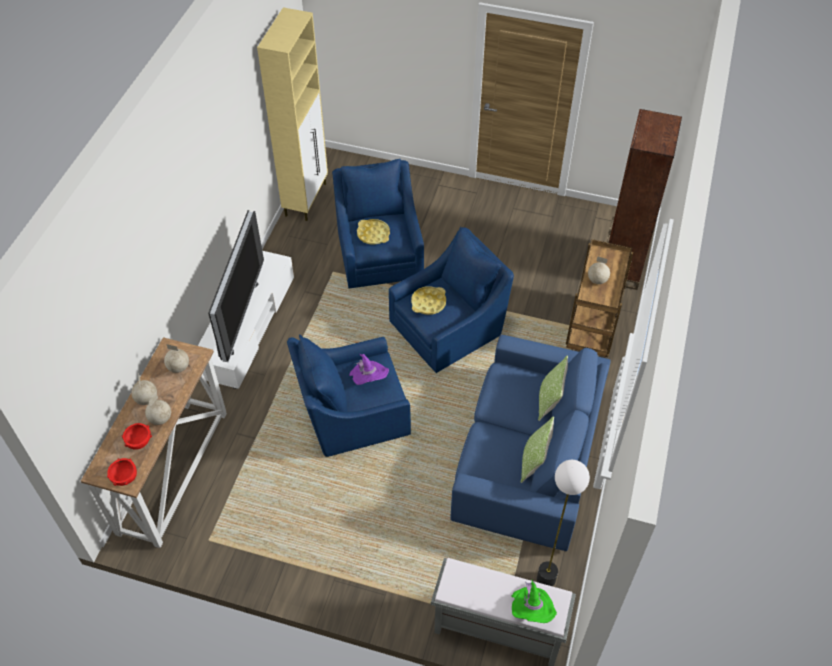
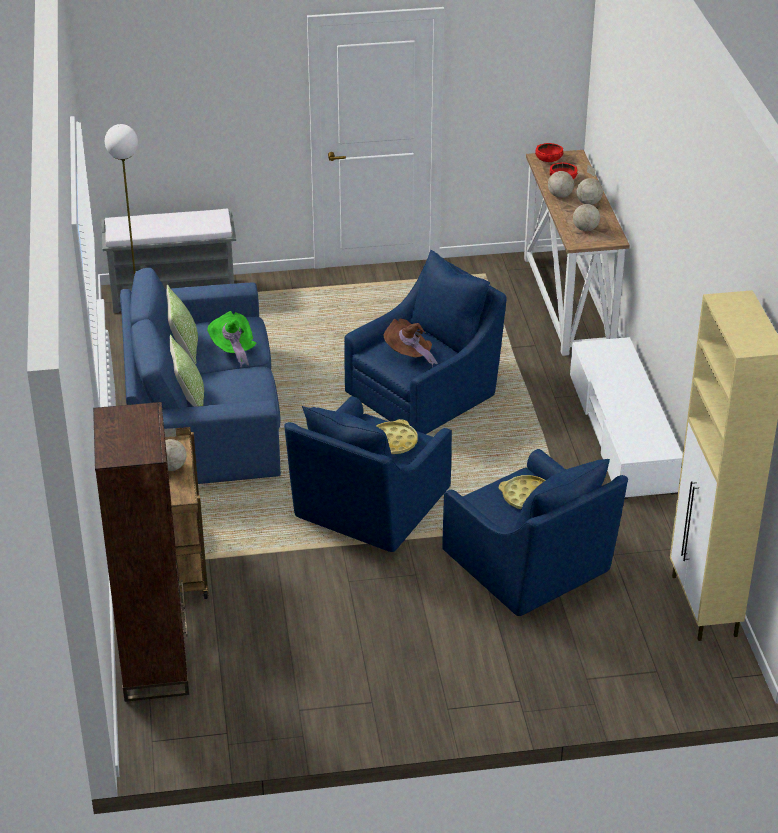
camera: 155 degrees right, 15 degrees down
television [208,210,264,362] -> none
purple hat [349,353,389,385] -> brown hat [384,319,438,368]
green hat [511,580,557,623] -> green hat moved to [207,311,256,367]

